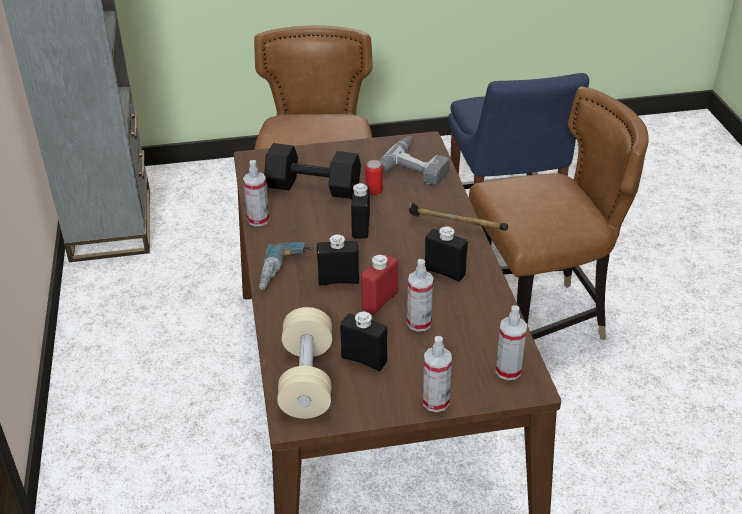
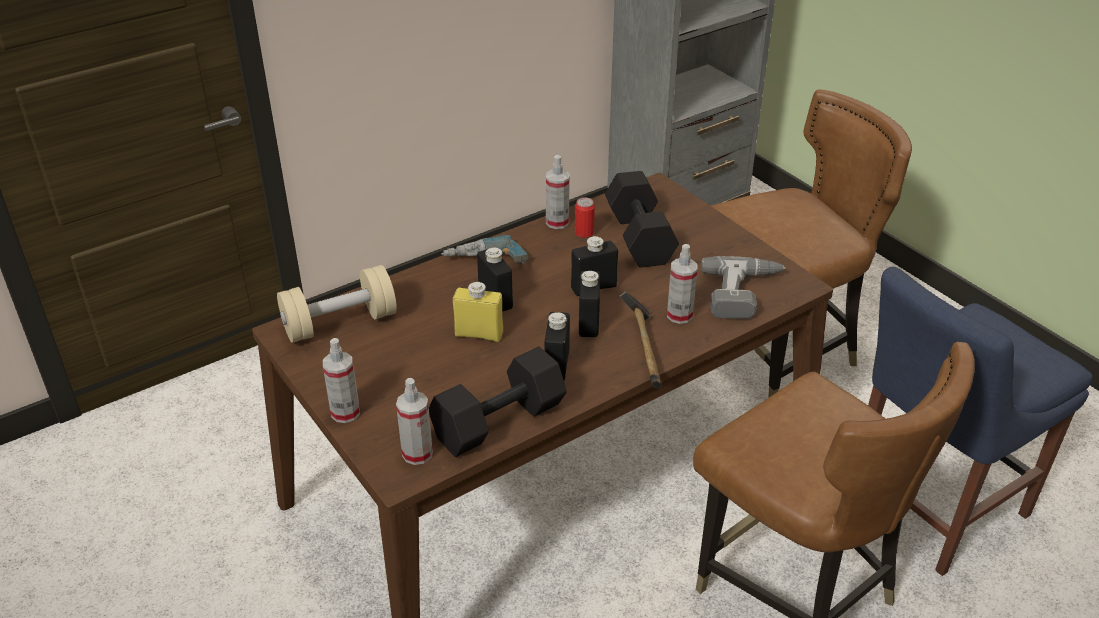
camera: 65 degrees right, 0 degrees up
black bottle [340,312,387,371] -> black bottle moved to [579,271,600,337]
red bottle [361,254,398,314] -> yellow bottle [453,281,503,342]
can [366,160,383,195] -> can moved to [575,197,595,238]
spray bottle [407,259,434,332] -> spray bottle moved to [667,244,697,324]
none -> black dumbbell [429,346,567,457]

